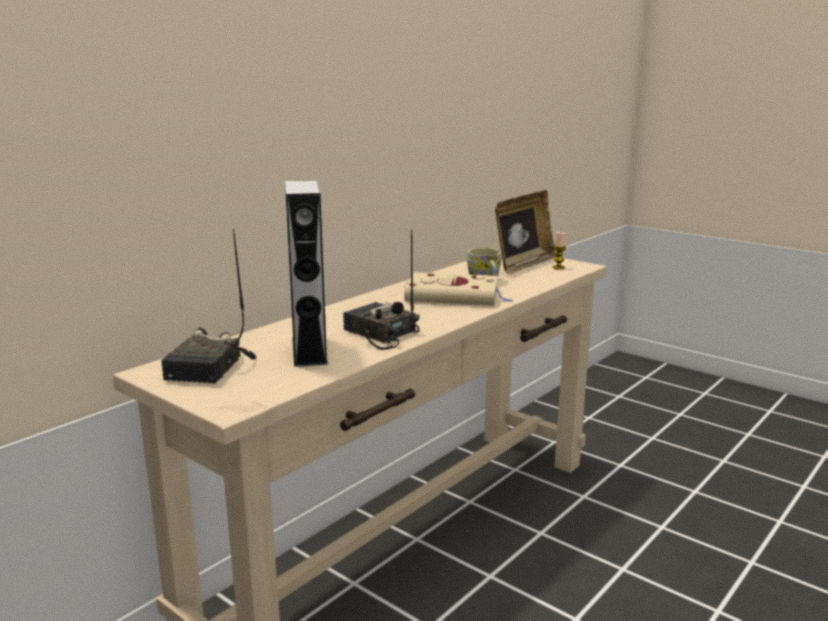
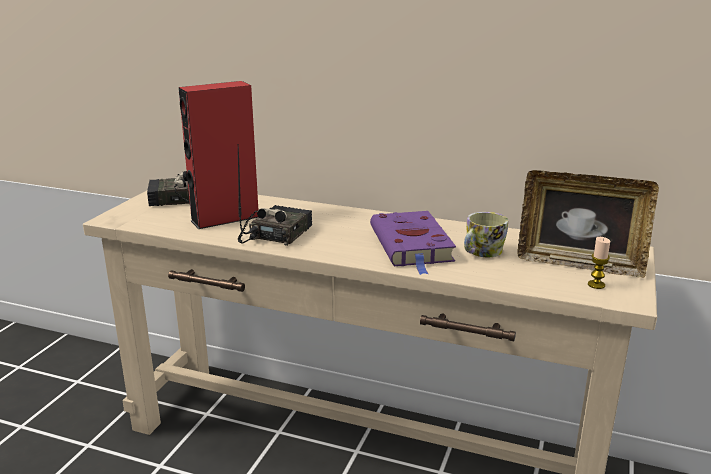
camera: 70 degrees right, 5 degrees up
grey speaker [285,180,328,367] -> red speaker [179,81,258,229]
beige book [404,272,513,306] -> purple book [370,211,456,275]

